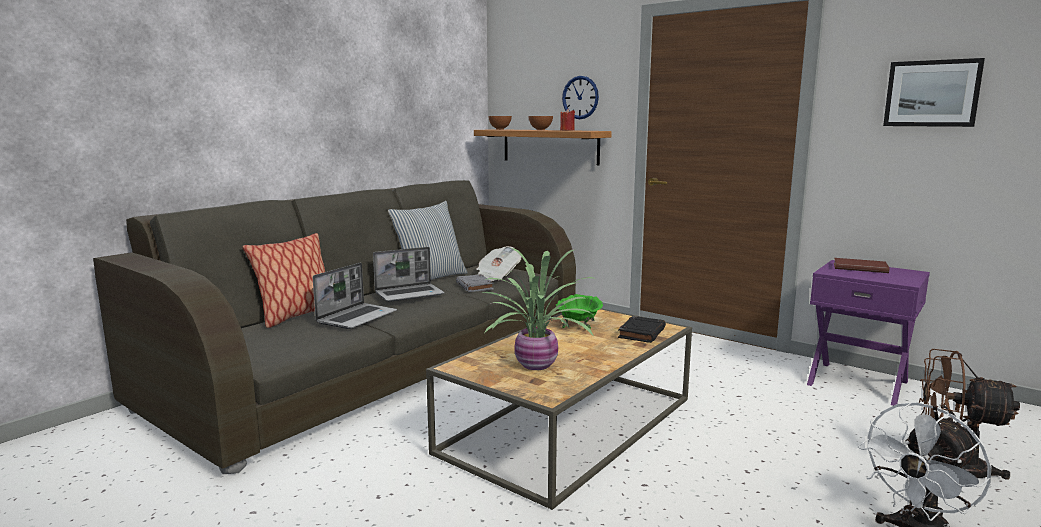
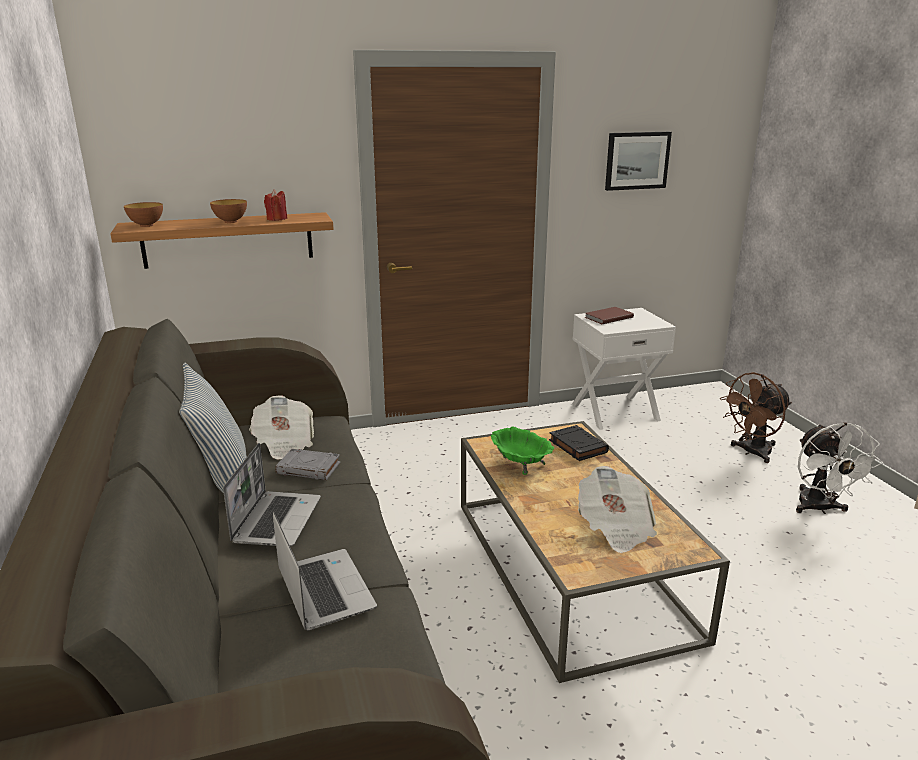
camera: 55 degrees left, 10 degrees up
pillow [242,233,325,328] -> none
potted plant [482,248,596,370] -> newspaper [578,466,657,553]
wall clock [562,76,599,119] -> none
purple nightstand [807,260,930,406] -> white nightstand [572,308,676,430]

